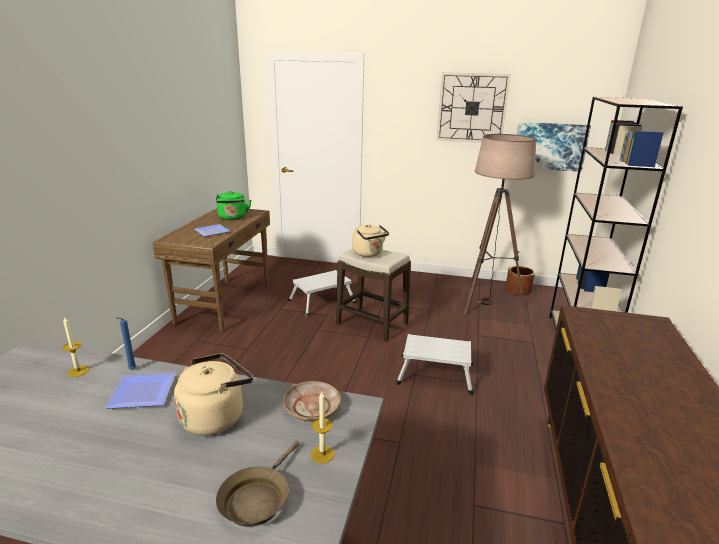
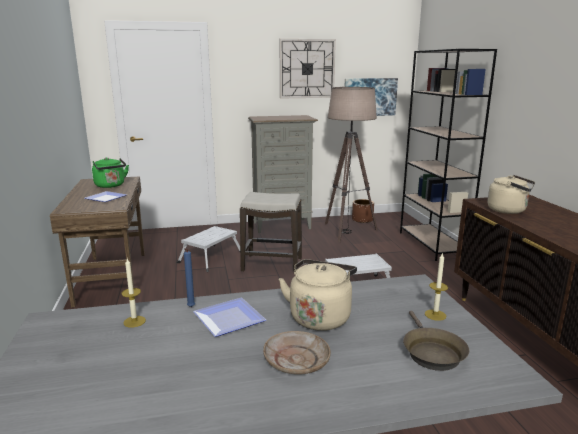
camera: 25 degrees left, 5 degrees down
beige plate [283,381,341,421] -> beige plate moved to [263,331,331,375]
beige kettle [352,224,389,257] -> beige kettle moved to [488,175,535,214]
none -> grey dresser [248,115,318,233]

